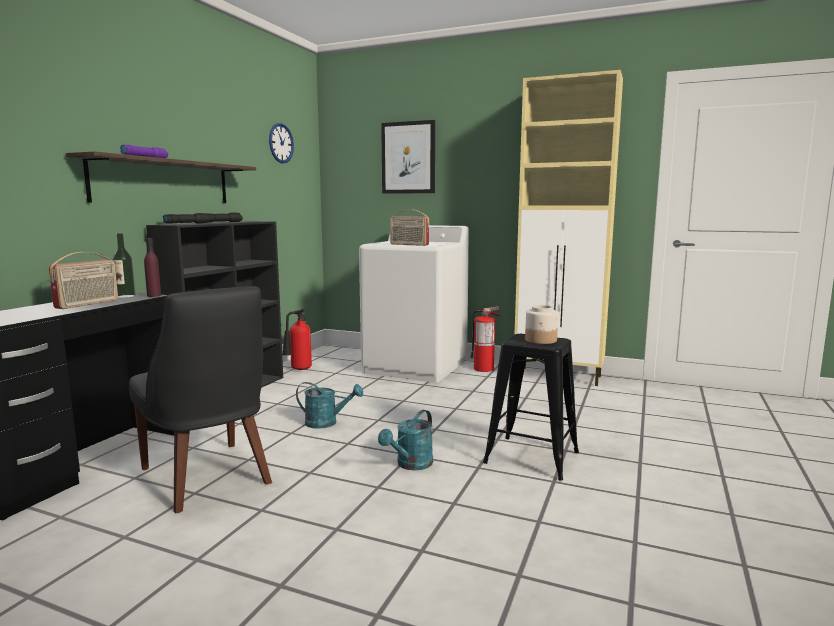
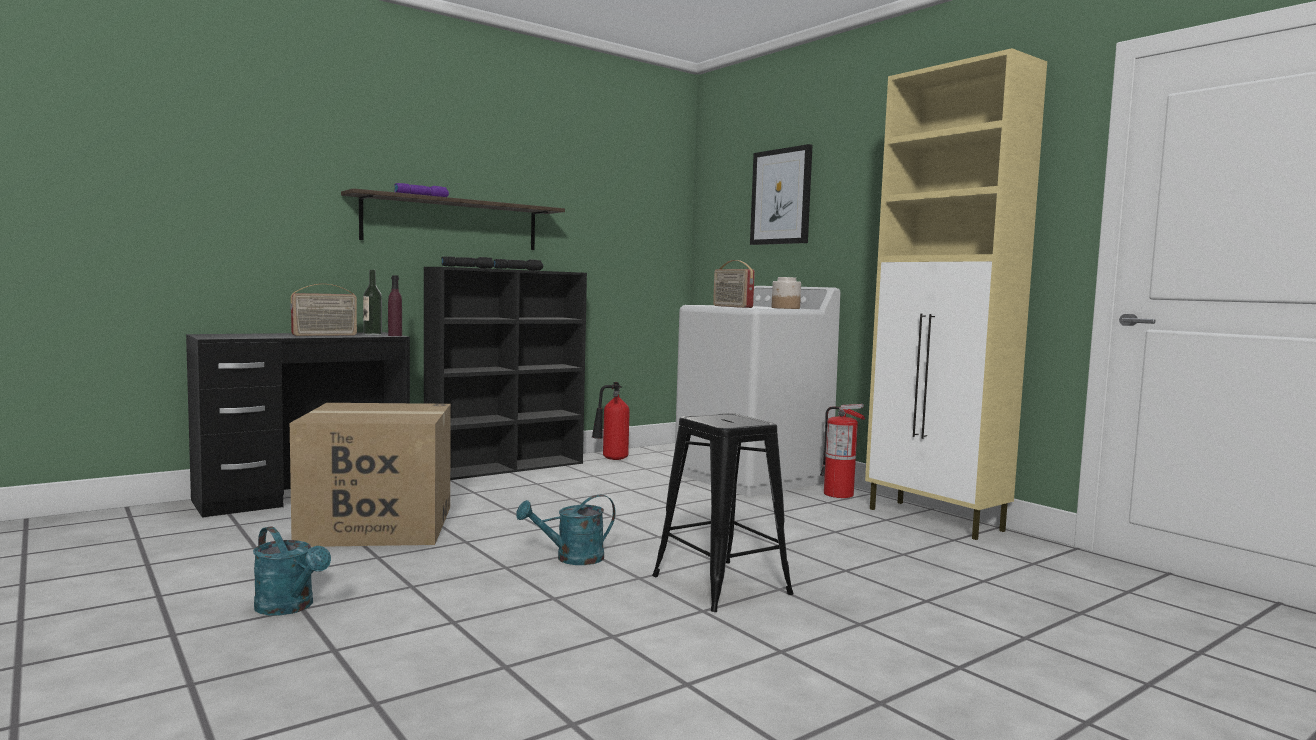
camera: 30 degrees right, 5 degrees down
black chair [129,286,272,513] -> cardboard box [290,403,451,547]
wall clock [269,123,294,163] -> none
turquoise watering can [296,382,363,429] -> turquoise watering can moved to [253,526,331,615]
jar [525,305,558,344] -> jar moved to [772,277,801,309]

